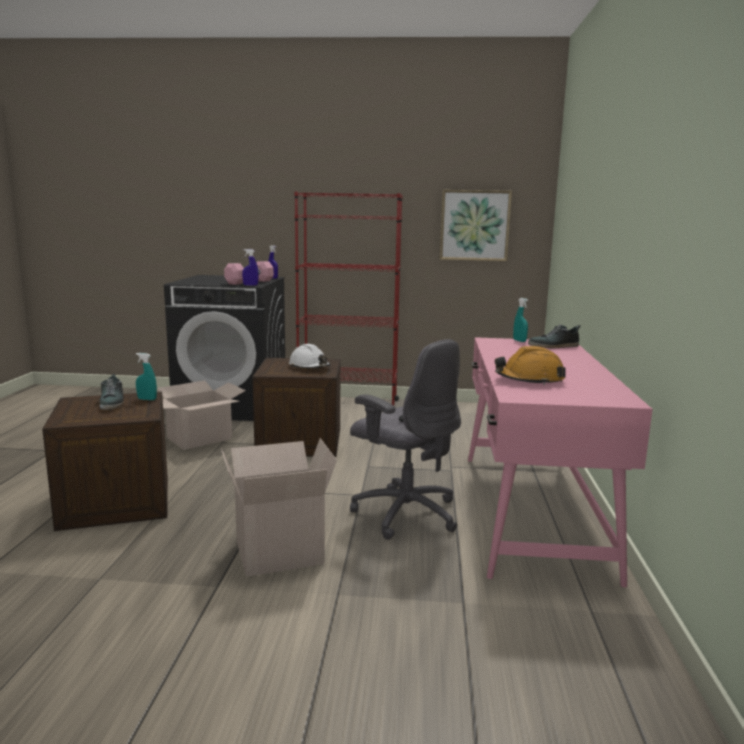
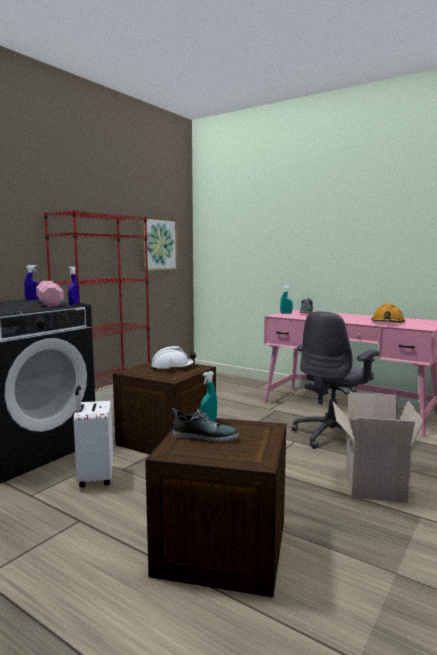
camera: 60 degrees left, 5 degrees down
cardboard box [157,380,246,450] -> white suitcase [73,386,114,487]
grey office chair [350,339,461,540] -> grey office chair turned 150 degrees clockwise [291,311,379,449]

